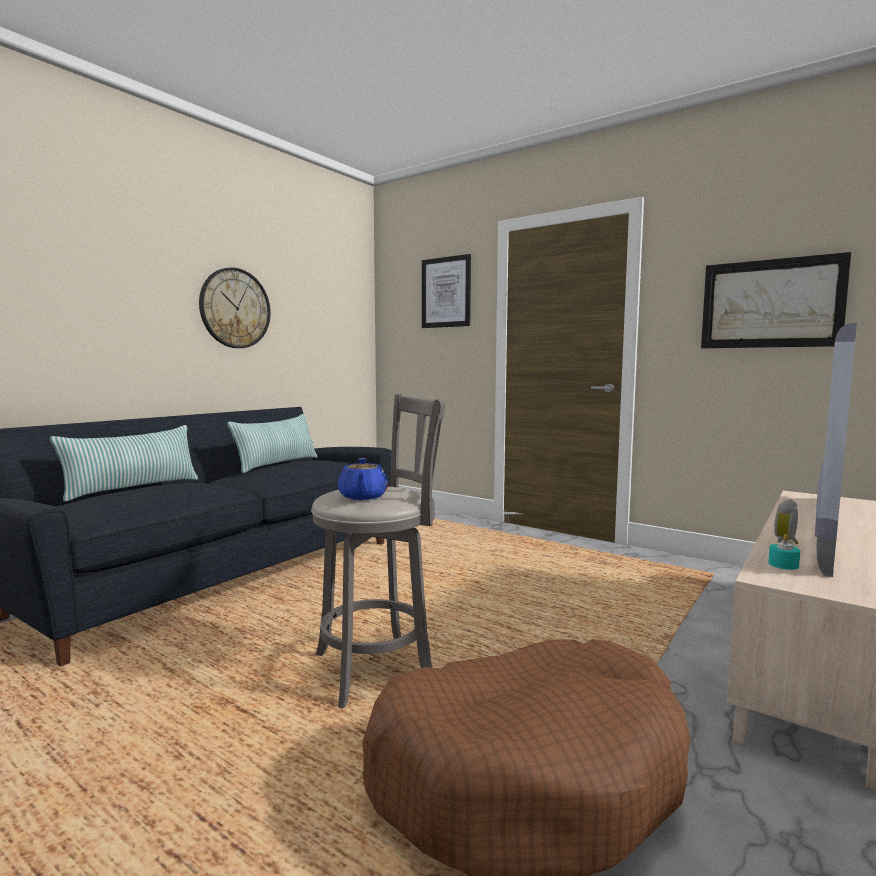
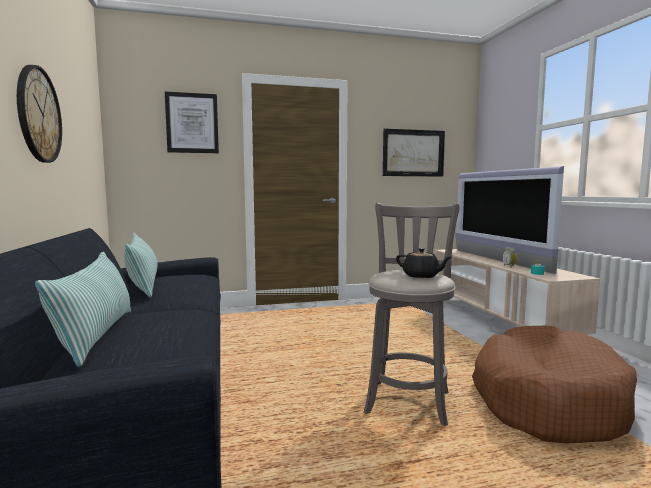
camera: 50 degrees left, 0 degrees up
blue teapot [338,458,388,500] -> black teapot [396,248,452,278]

